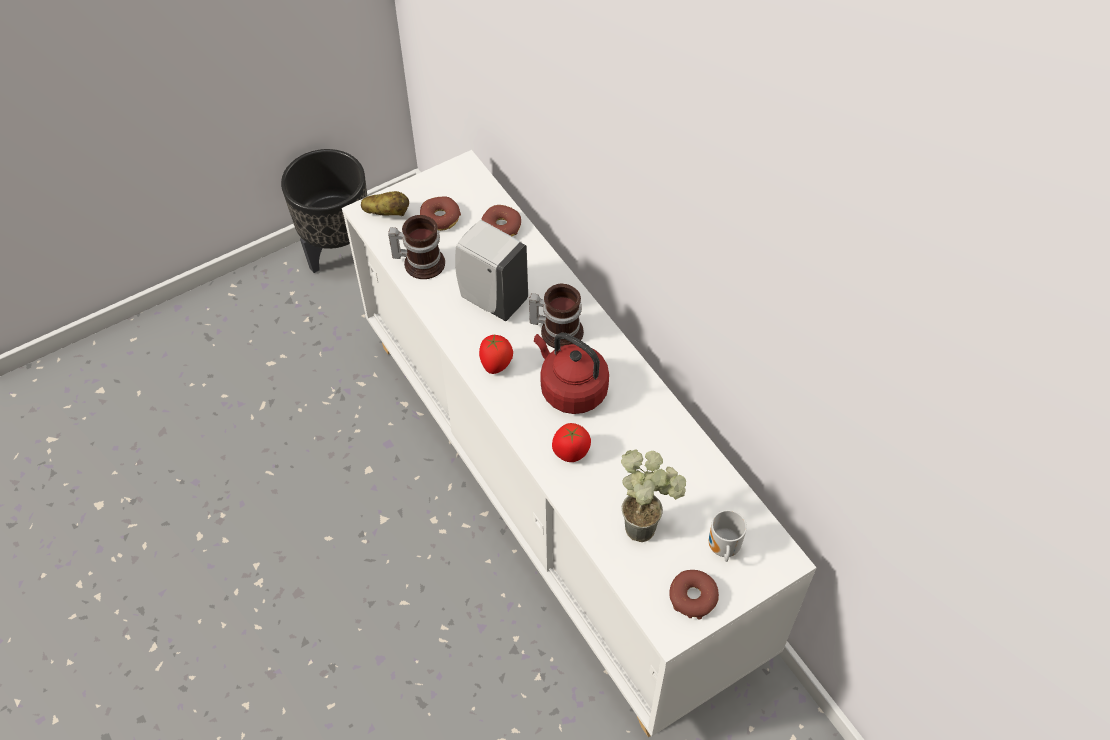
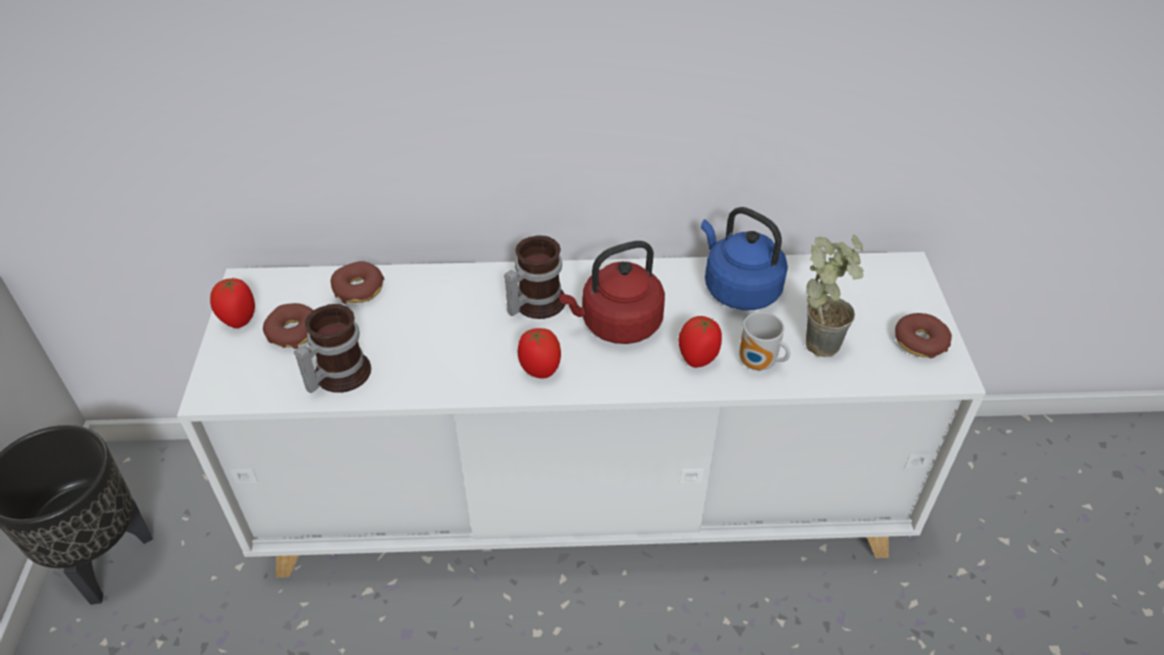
camera: 60 degrees left, 10 degrees down
potato [361,191,409,216] -> none
white soap dispenser [455,220,528,321] -> none
mug [709,510,747,562] -> mug moved to [739,312,790,370]
none -> tomato [210,277,255,328]
none -> blue kettle [701,207,788,310]

